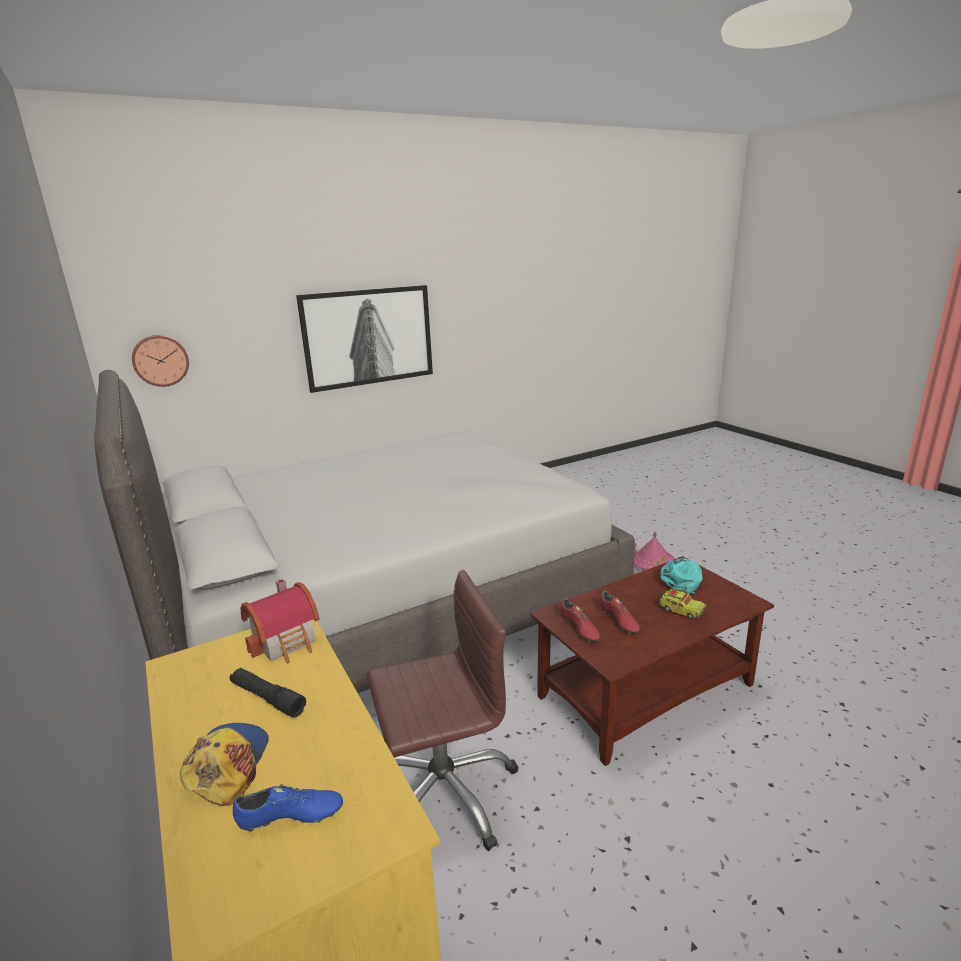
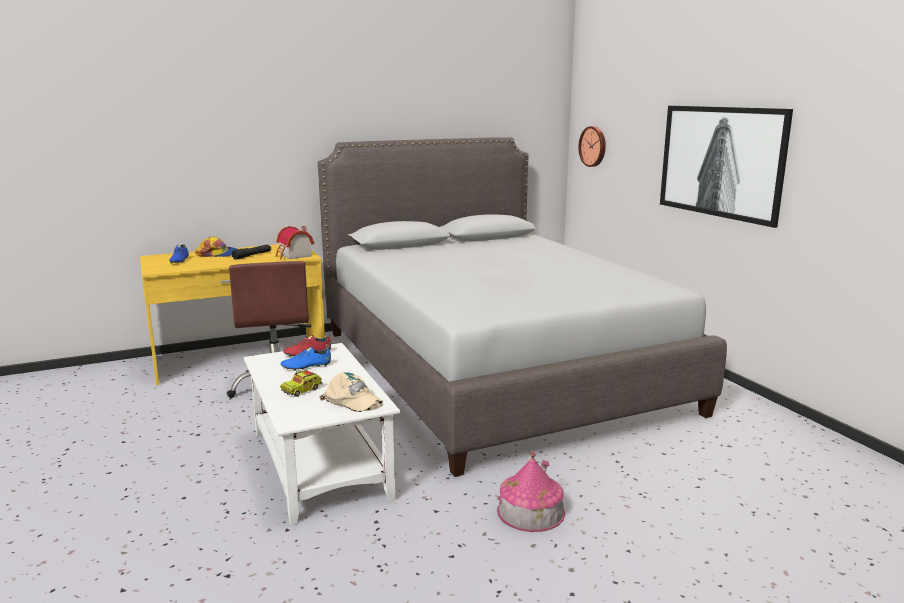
camera: 95 degrees right, 5 degrees down
brown coffee table [530,556,774,766] -> white coffee table [244,343,400,525]
red shoe [600,591,640,634] -> blue shoe [281,347,331,371]
turquoise cap [660,558,702,596] -> beige cap [319,372,383,412]

